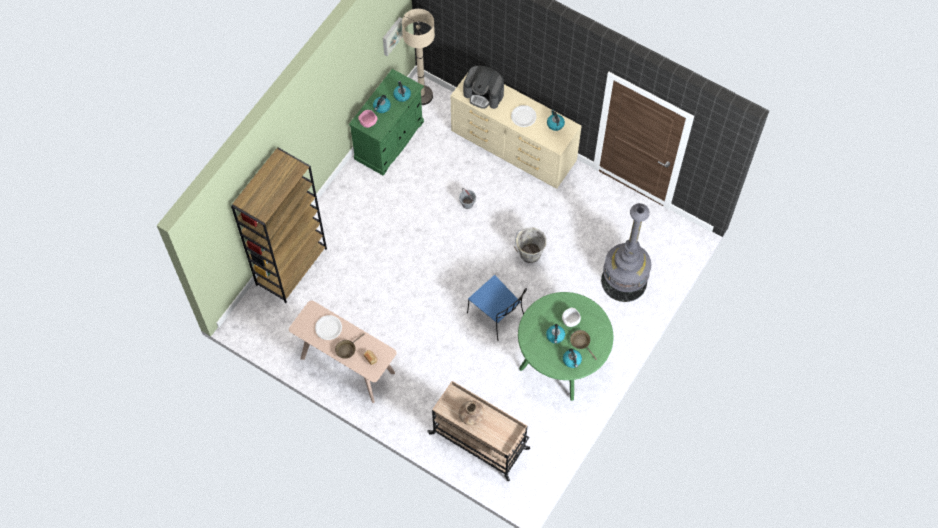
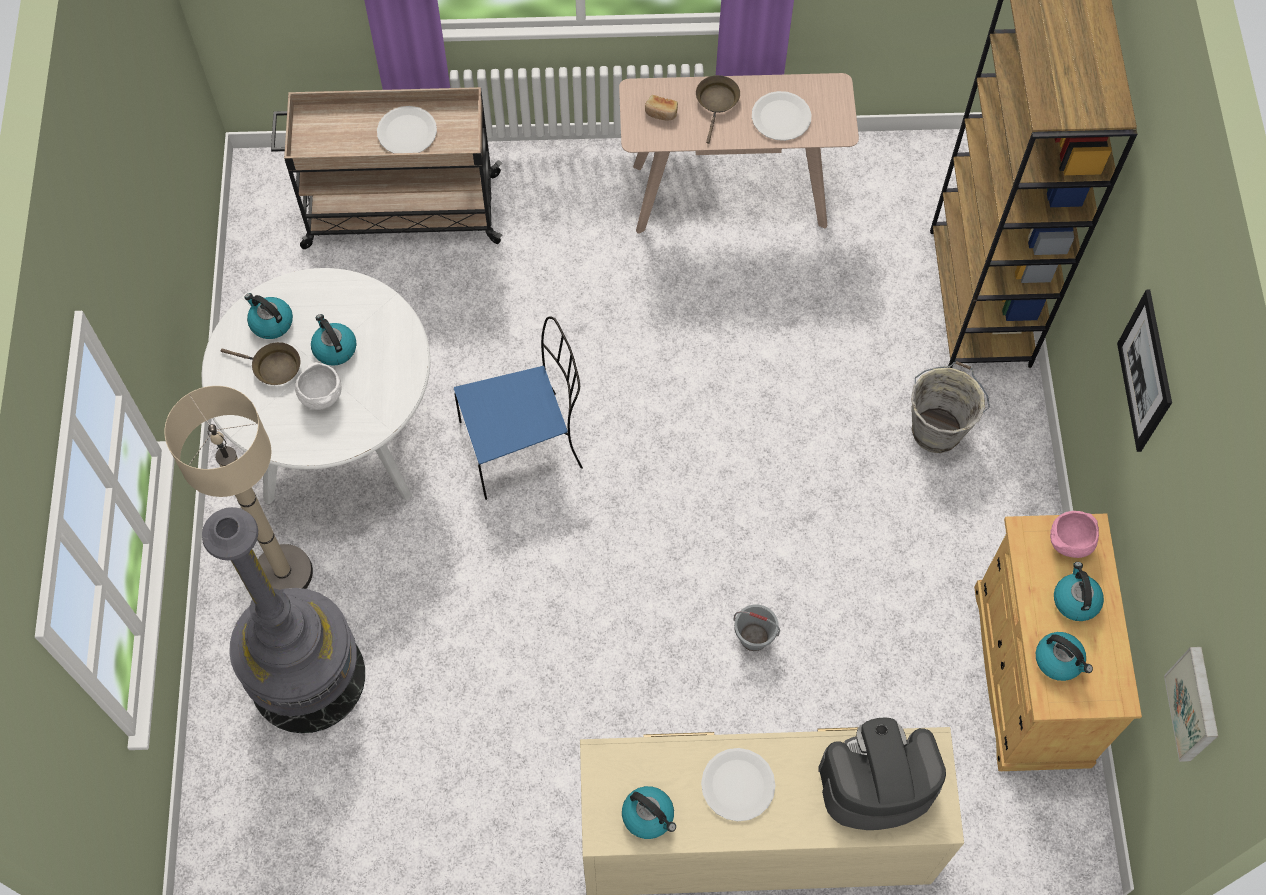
camera: 145 degrees right, 0 degrees up
green cabinet [349,69,424,176] -> beige cabinet [974,514,1142,771]
beige floor lamp [402,9,435,105] -> beige floor lamp moved to [164,386,313,590]
brown vase [459,400,485,425] -> white plate [377,106,437,153]
blue chair [467,275,527,341] -> blue chair turned 150 degrees clockwise [454,317,583,500]
grey bucket [514,227,547,263] -> grey bucket moved to [911,361,990,453]
green dining table [518,292,613,401] -> white dining table [202,268,430,504]
none -> picture [1117,290,1172,452]

